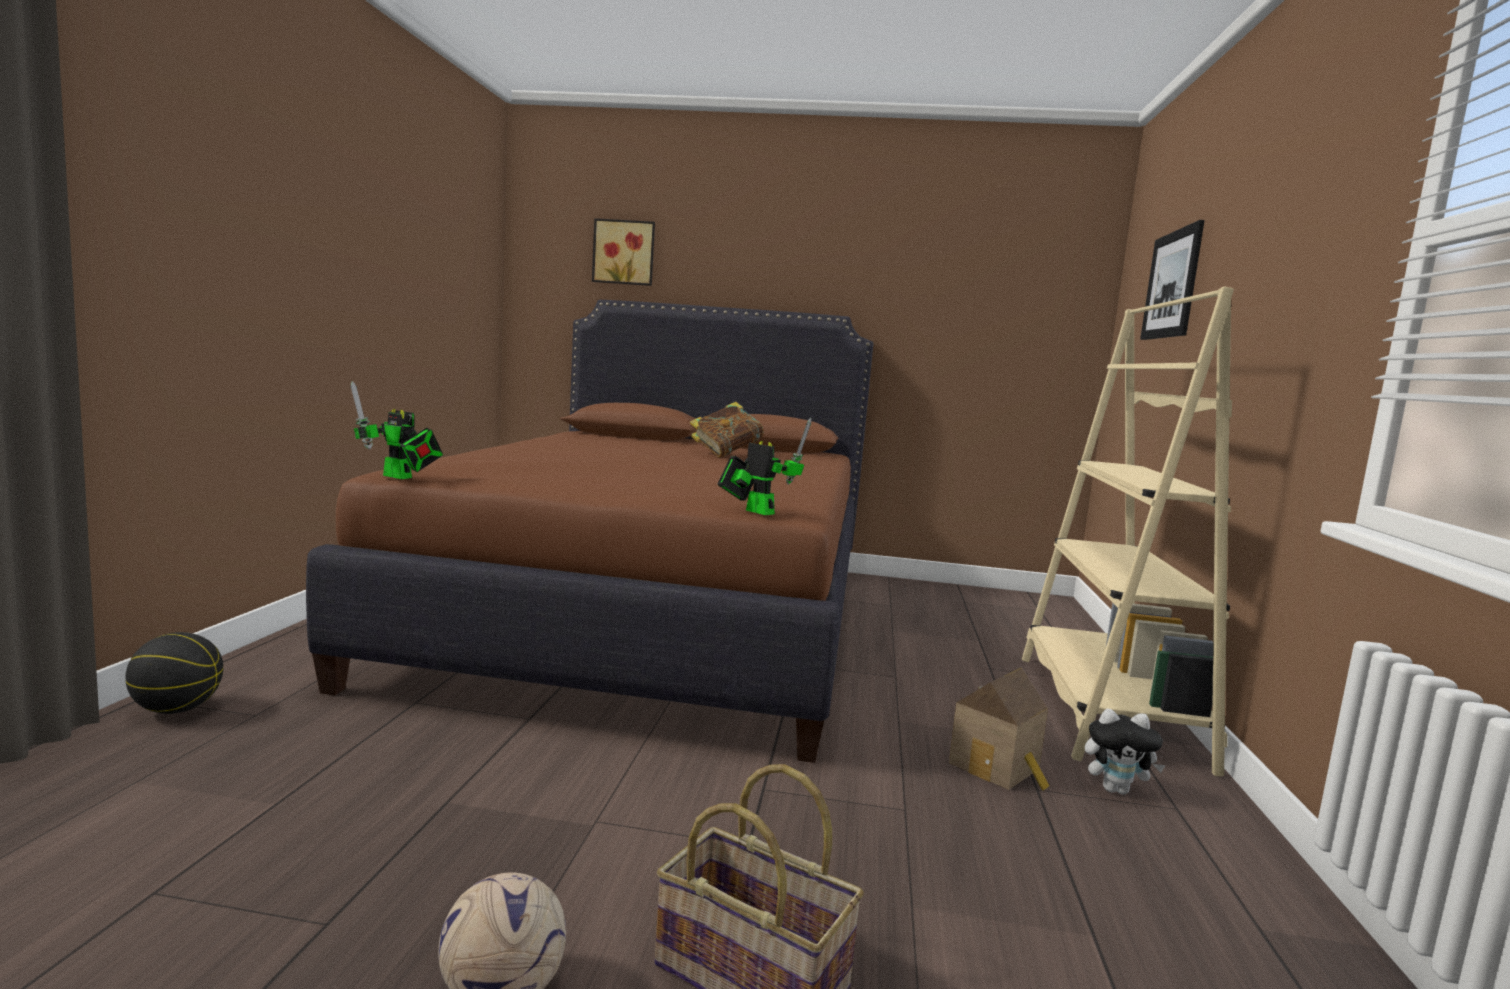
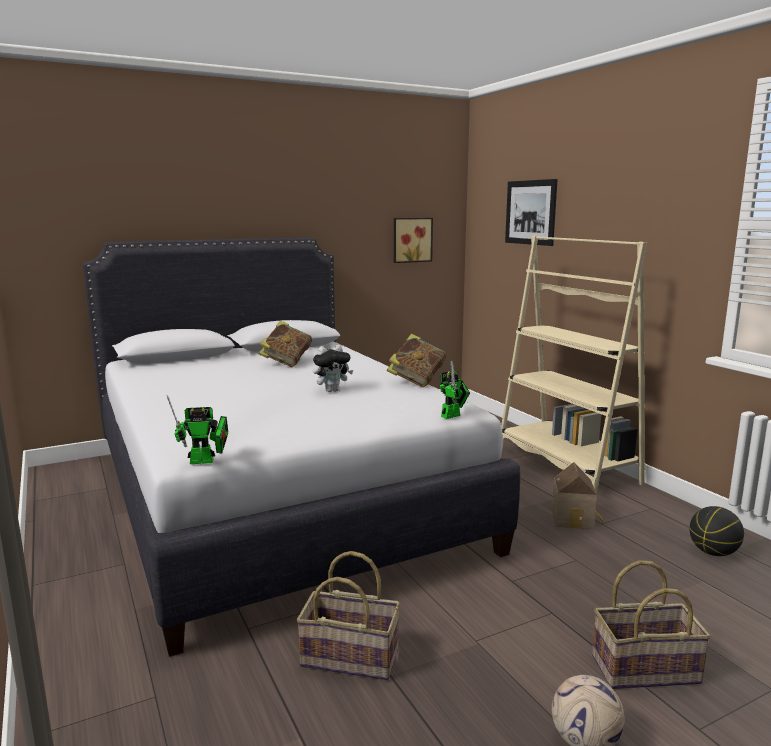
camera: 35 degrees left, 5 degrees up
basketball [125,632,223,714] -> basketball moved to [689,506,744,556]
brown bed [306,300,874,763] -> white bed [83,238,520,657]
picture [592,218,655,286] -> picture moved to [394,218,433,263]
toy robot [718,418,811,515] -> toy robot turned 135 degrees clockwise [440,361,470,419]
plush toy [1085,709,1166,794] -> plush toy moved to [313,345,353,392]
none -> basket [297,551,400,680]
none -> book [387,334,446,387]

